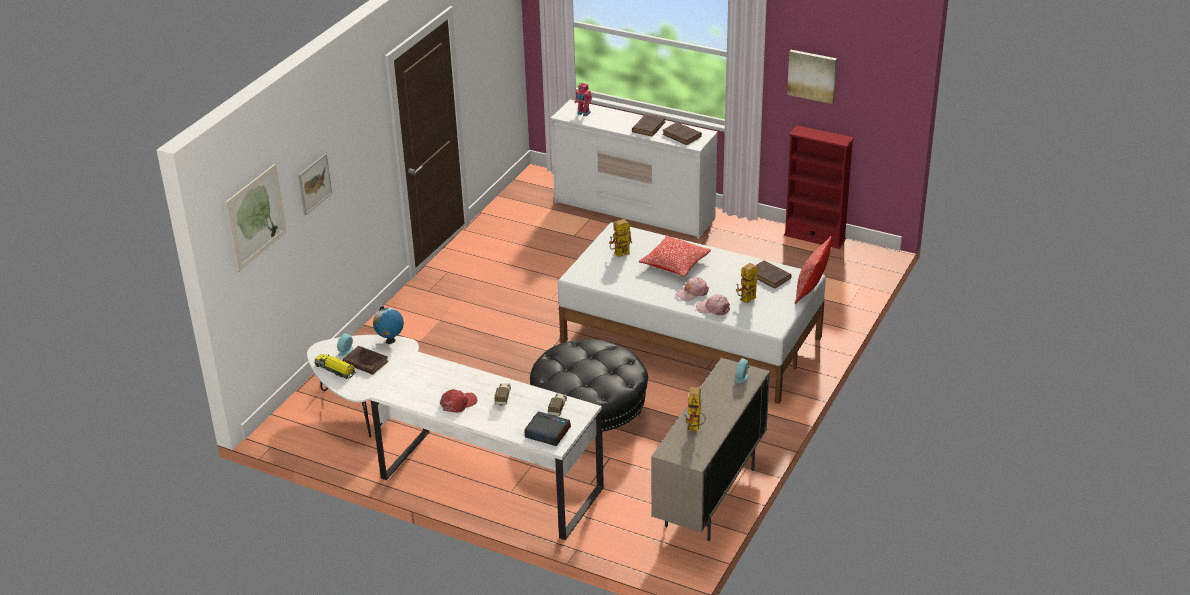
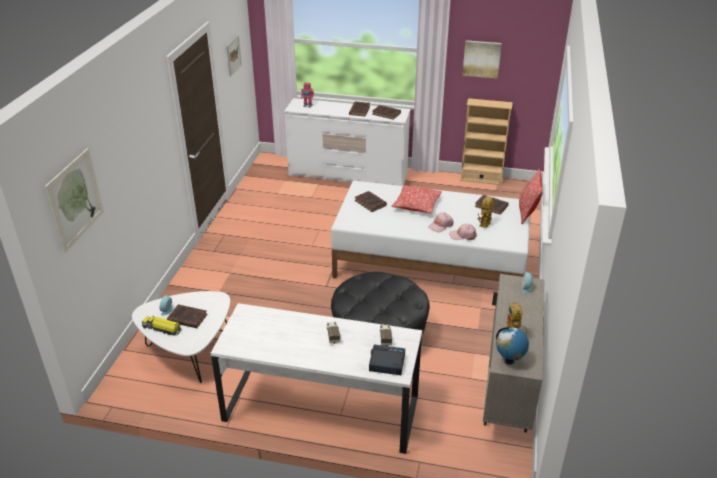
camera: 15 degrees left, 0 degrees up
picture [298,154,332,215] -> picture moved to [226,36,241,76]
globe [373,306,404,344] -> globe moved to [496,327,529,364]
red cap [440,389,477,413] -> none
toy robot [609,219,632,257] -> brown book [355,191,387,212]
red bookcase [784,125,854,249] -> beige bookcase [460,98,513,185]

